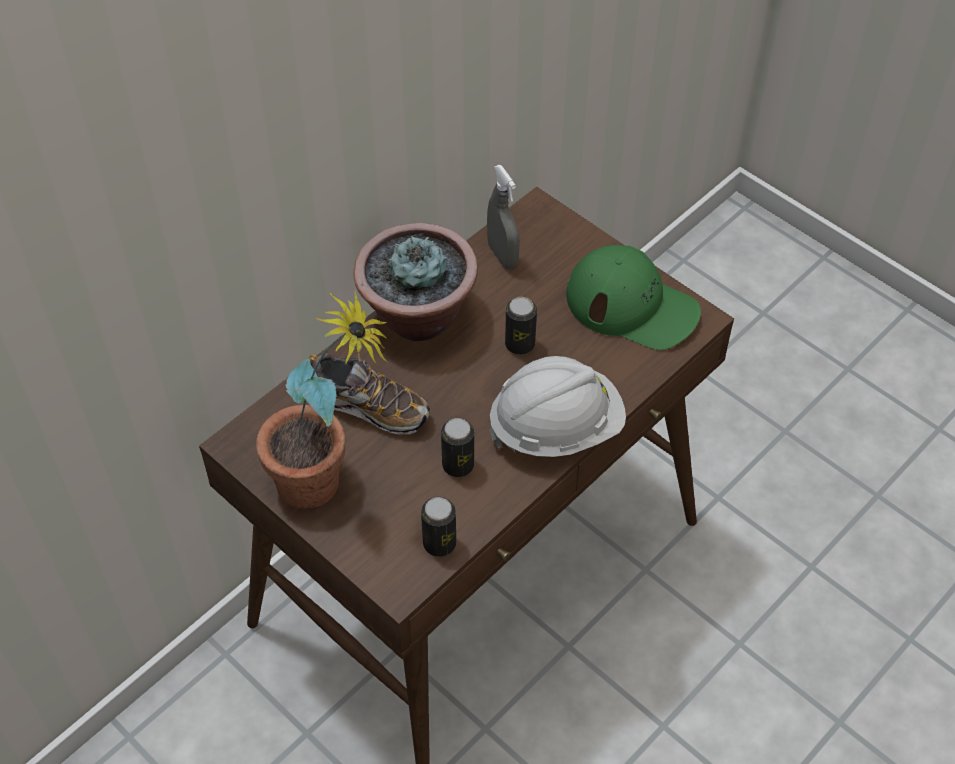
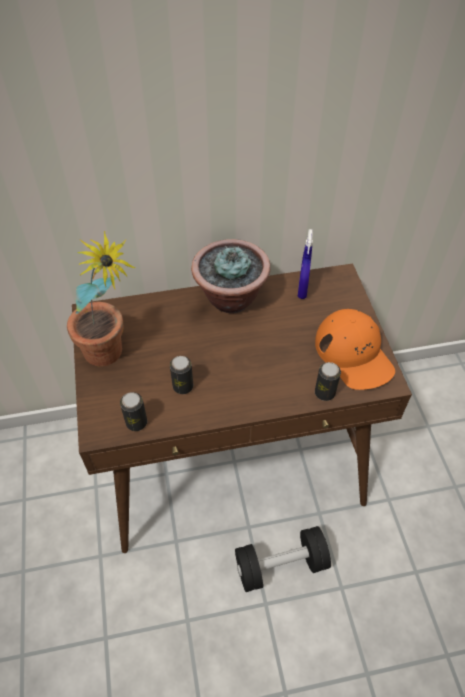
camera: 35 degrees right, 0 degrees up
shoe [308,352,430,435] -> none
grey spray bottle [487,165,520,269] -> blue spray bottle [298,229,313,299]
white hard hat [489,356,626,457] -> none
can [505,297,537,355] -> can moved to [315,362,341,401]
green cap [566,245,701,350] -> orange cap [315,309,395,390]
none -> black dumbbell [235,526,331,592]

